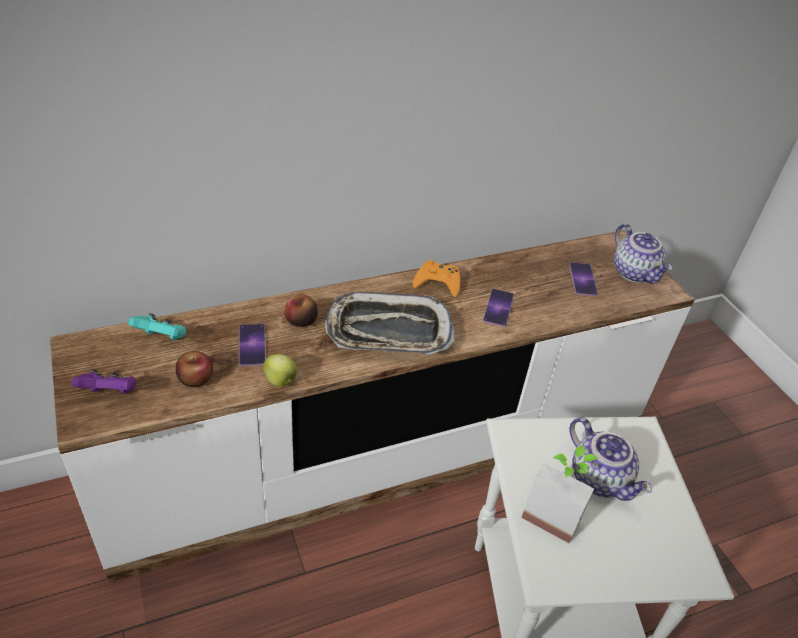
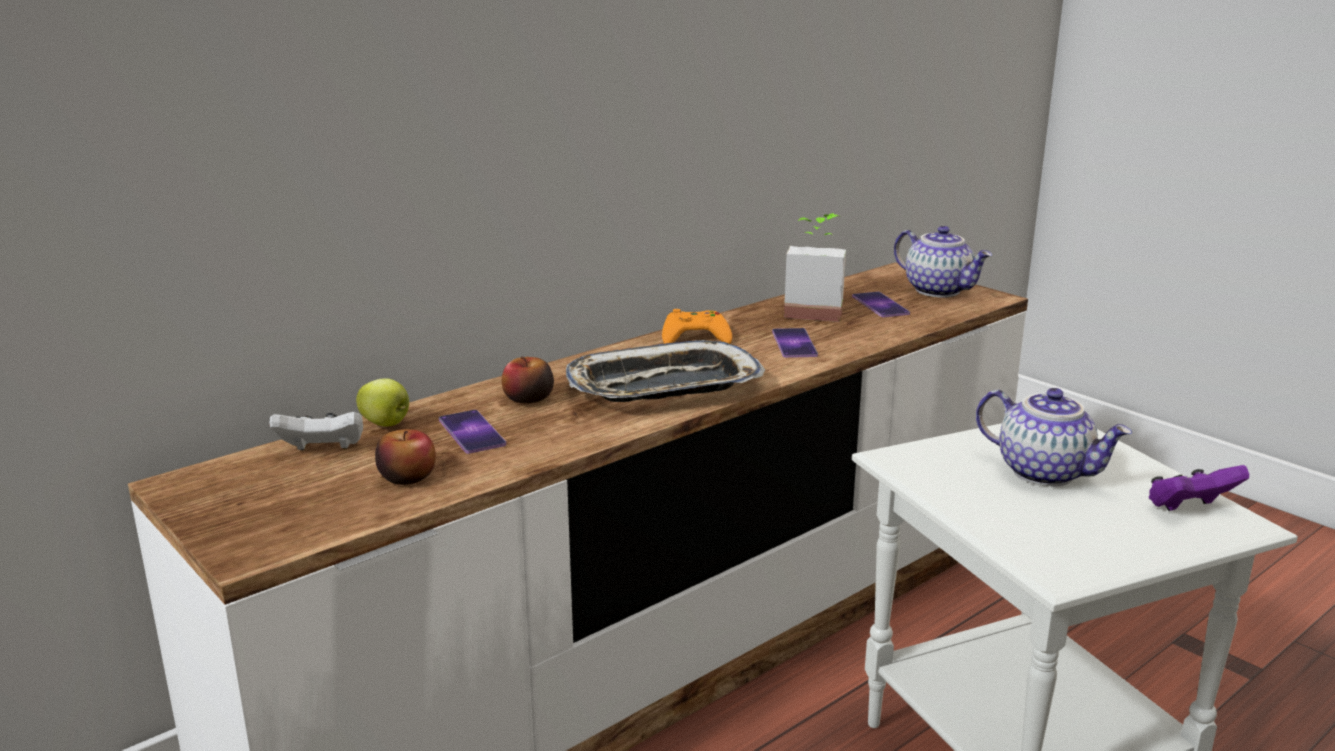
camera: 15 degrees left, 20 degrees down
purple game controller [72,369,136,394] -> purple game controller moved to [1149,465,1249,511]
turquoise game controller [128,313,186,341] -> white game controller [270,412,363,450]
apple [263,354,297,387] -> apple moved to [356,378,409,426]
potted plant [521,446,598,543] -> potted plant moved to [784,213,846,322]

